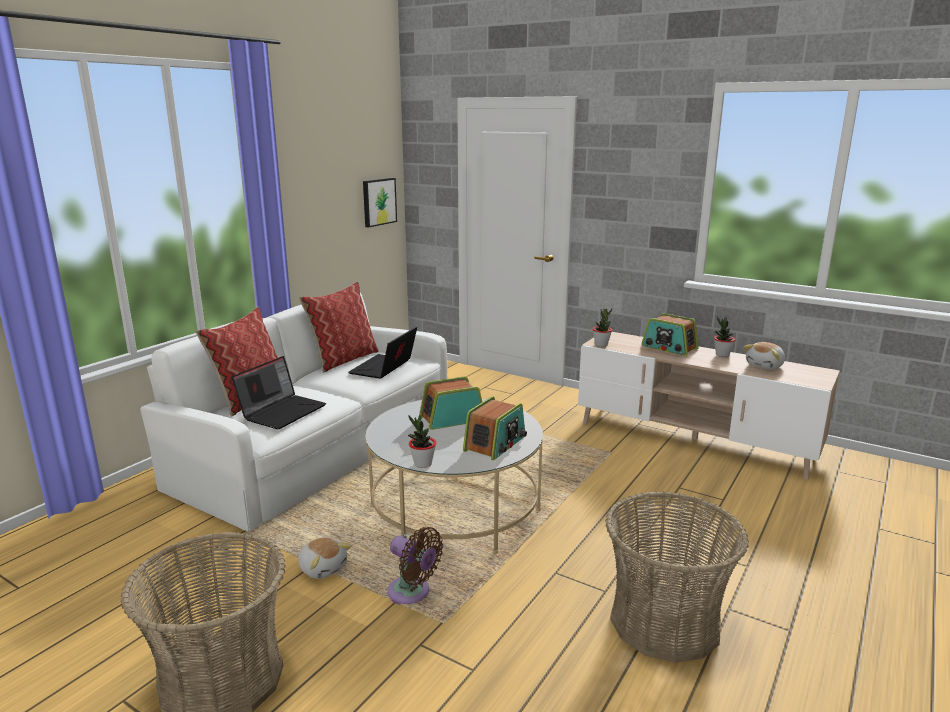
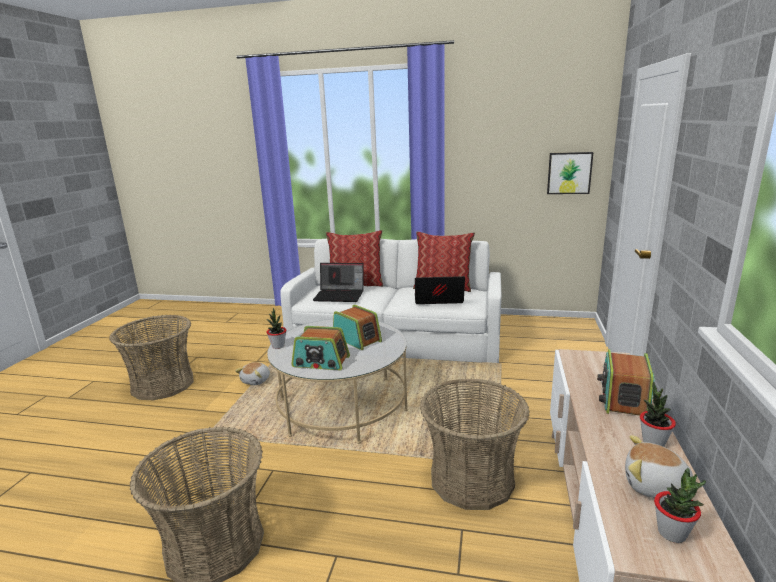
camera: 70 degrees right, 0 degrees up
brown fan [387,527,443,605] -> none
potted plant [593,308,612,347] -> potted plant moved to [654,468,706,543]
none -> basket [420,378,529,510]

